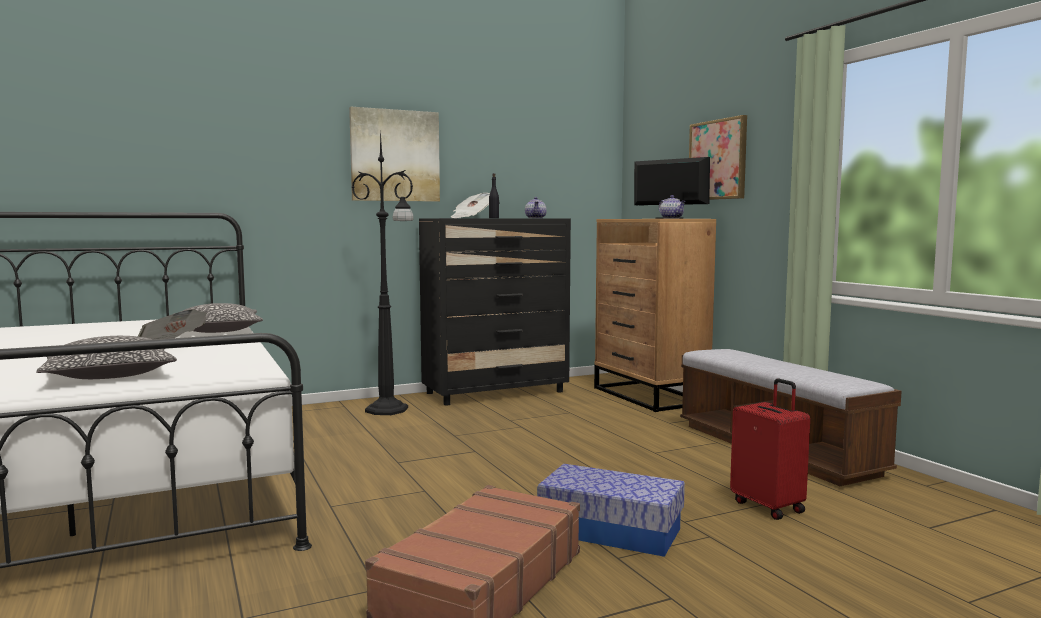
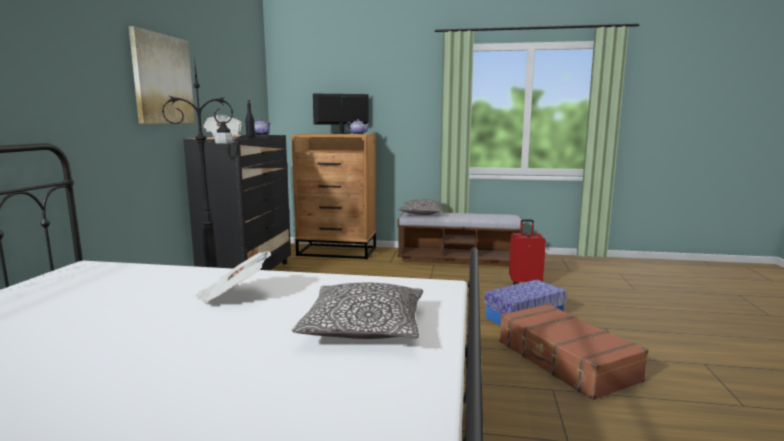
camera: 55 degrees left, 5 degrees up
pillow [174,303,263,333] -> pillow moved to [398,199,445,215]
picture [689,115,747,200] -> none

